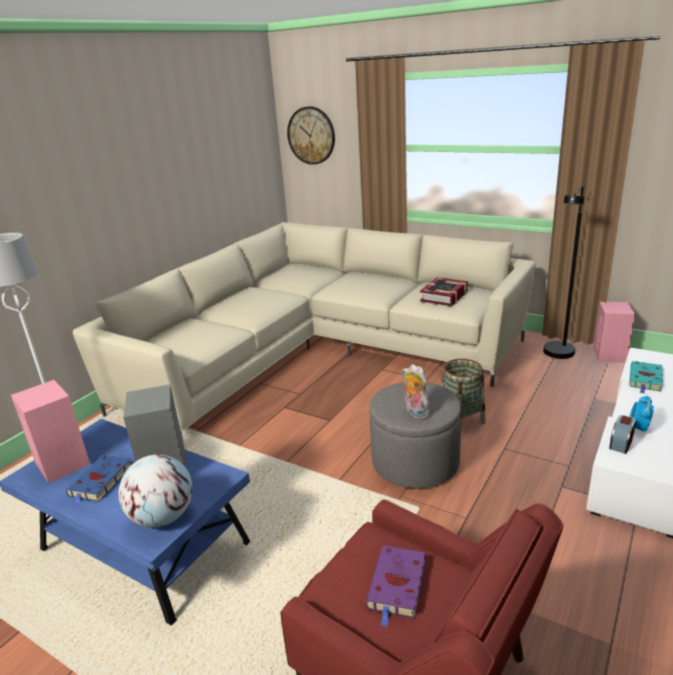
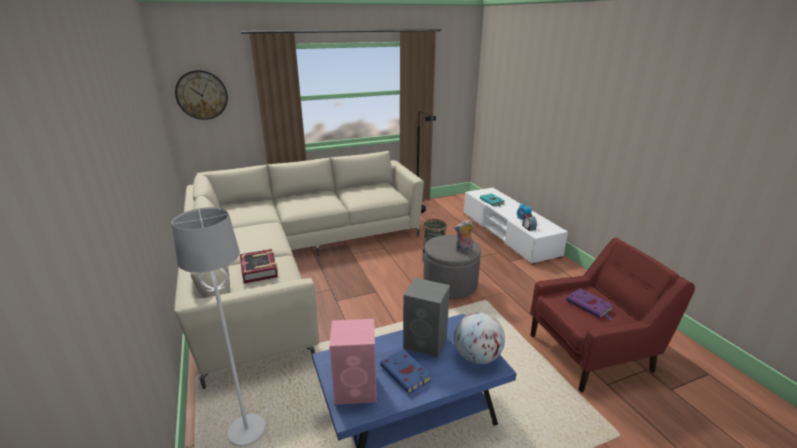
camera: 55 degrees left, 0 degrees up
book [420,277,468,306] -> book moved to [240,249,278,284]
pink speaker [593,302,635,363] -> none

